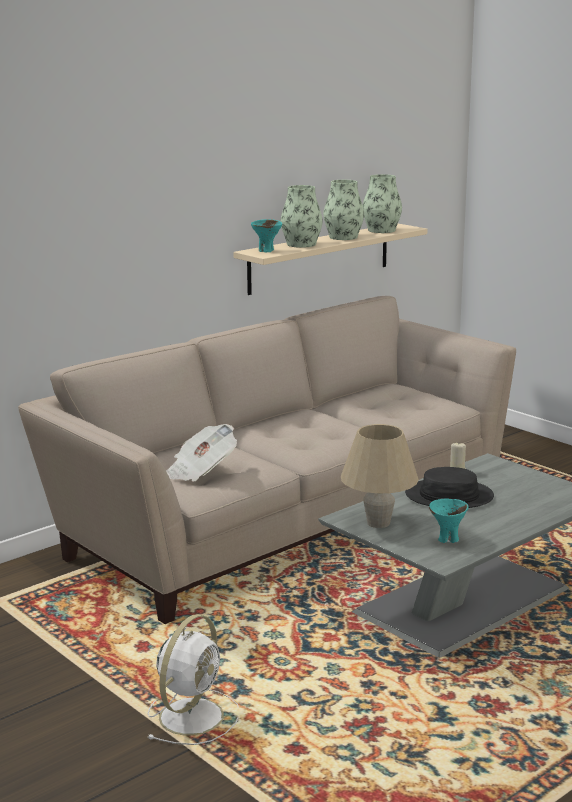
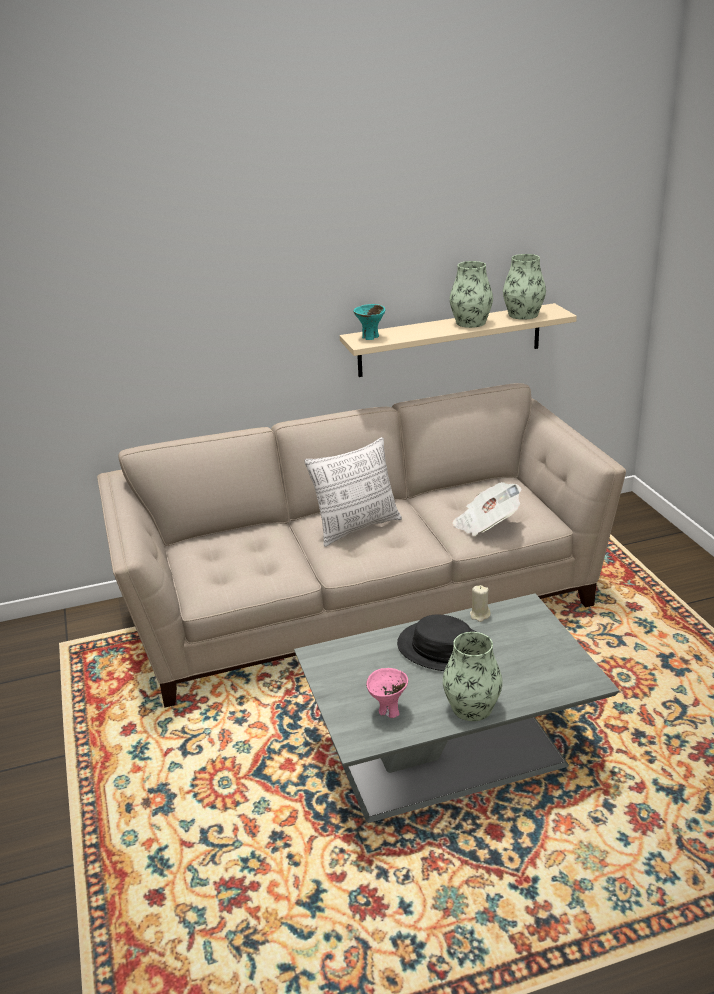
camera: 25 degrees right, 10 degrees up
white fan [148,614,238,745] -> none
newspaper [166,424,237,482] -> newspaper moved to [452,482,522,536]
vase [280,185,323,248] -> vase moved to [443,632,503,721]
beige table lamp [341,424,419,528] -> none
turquoise bowl [429,499,468,543] -> pink bowl [366,668,408,718]
none -> pillow [304,437,402,547]

